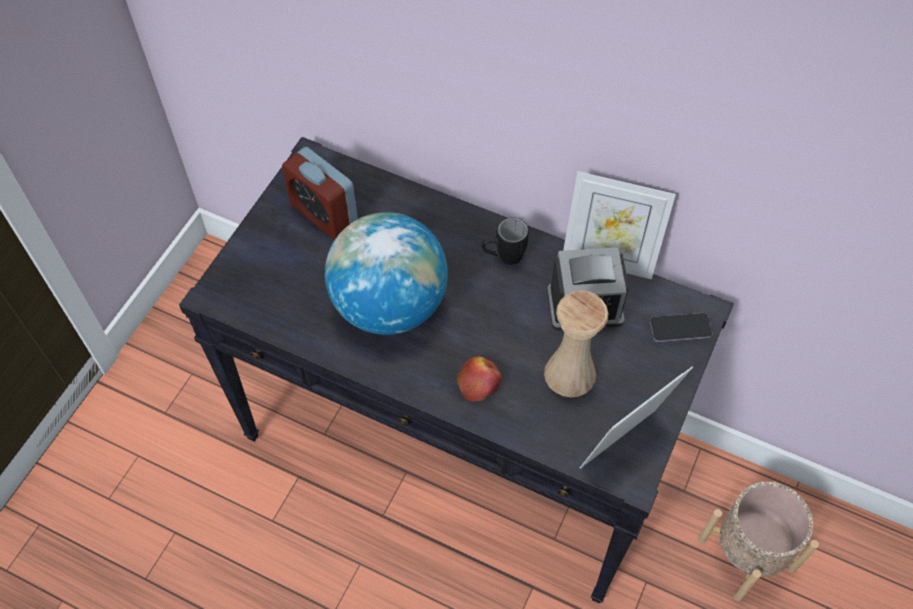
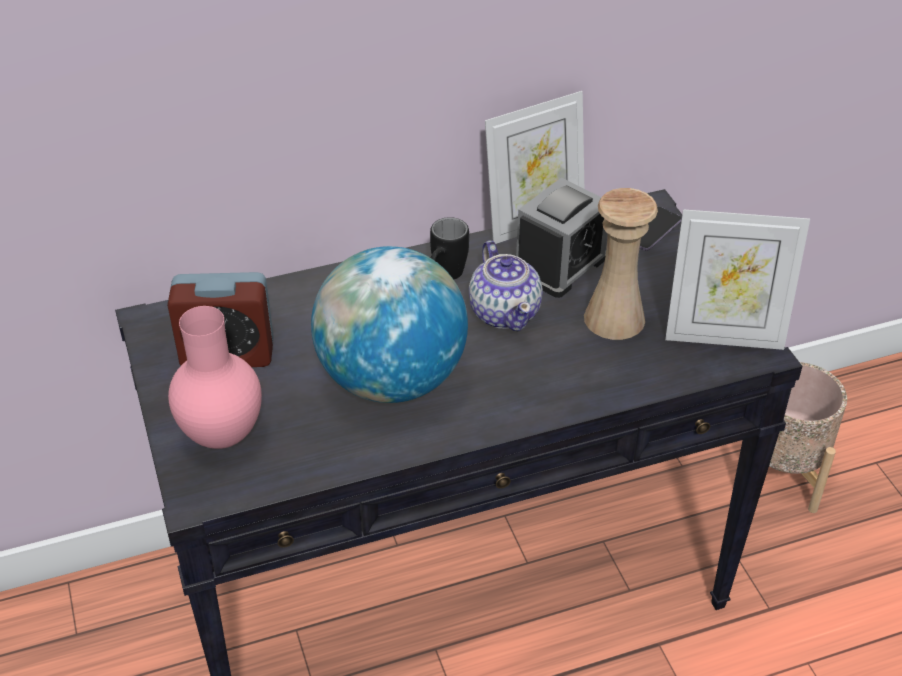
camera: 45 degrees left, 15 degrees down
apple [457,356,502,402] -> none
picture frame [580,366,693,469] -> picture frame turned 90 degrees counterclockwise [665,209,810,350]
none -> pink vase [168,306,262,449]
none -> teapot [469,240,543,331]

